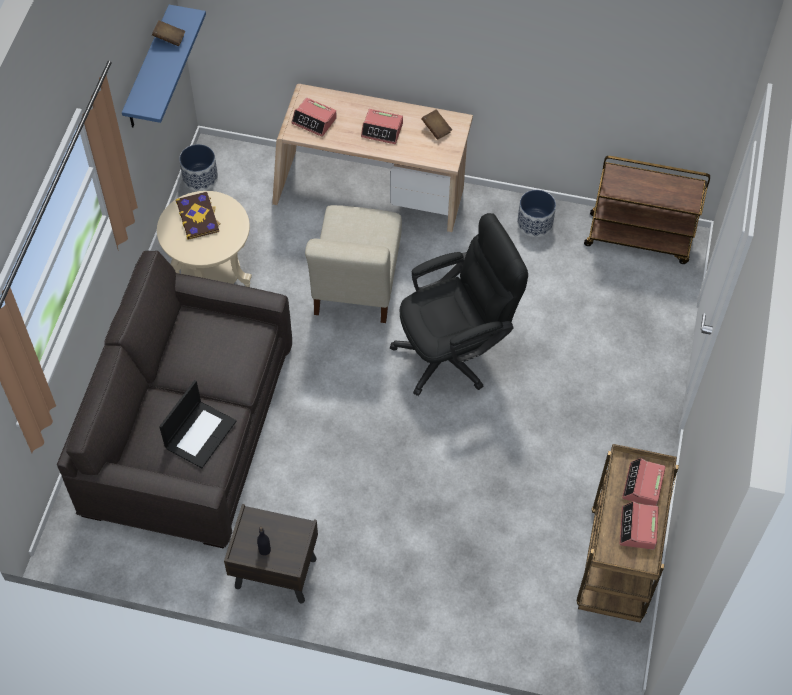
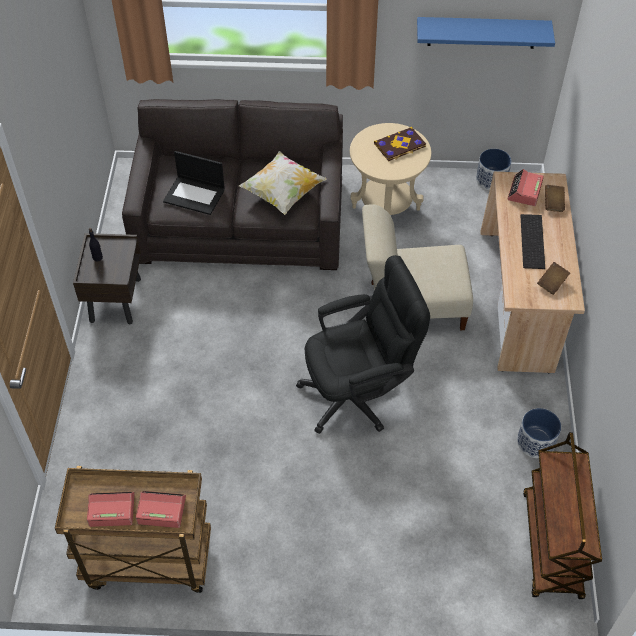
camera: 80 degrees right, 5 degrees down
brown book [152,20,185,46] -> brown book moved to [545,185,565,212]
alarm clock [361,109,403,144] -> keyboard [521,214,545,269]
black office chair [390,213,528,396] -> black office chair turned 75 degrees counterclockwise [296,255,430,434]
none -> pillow [239,151,327,215]

